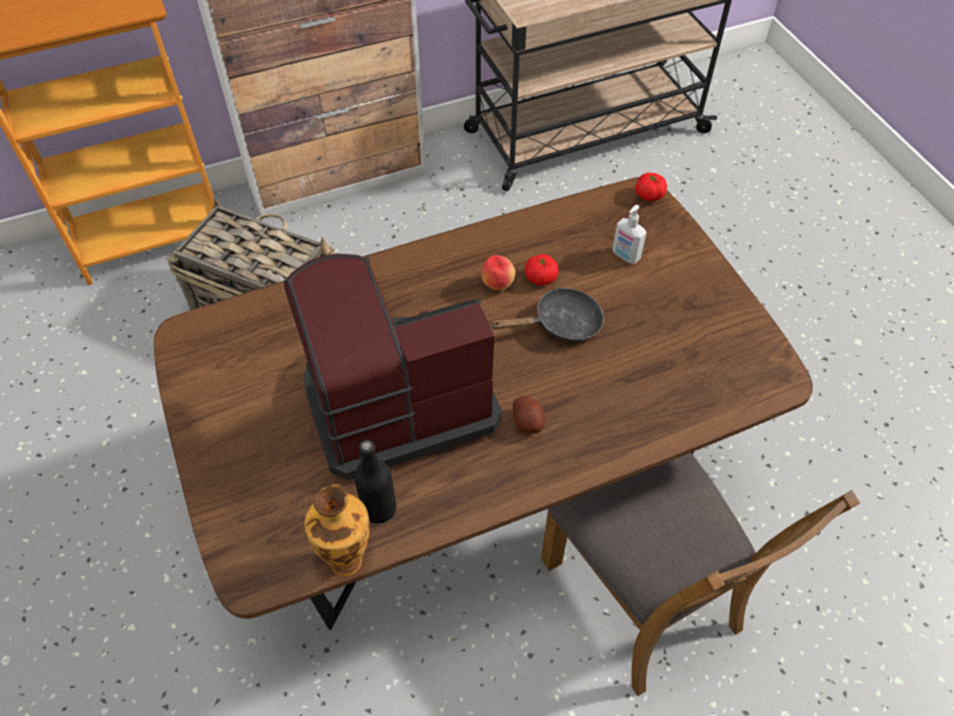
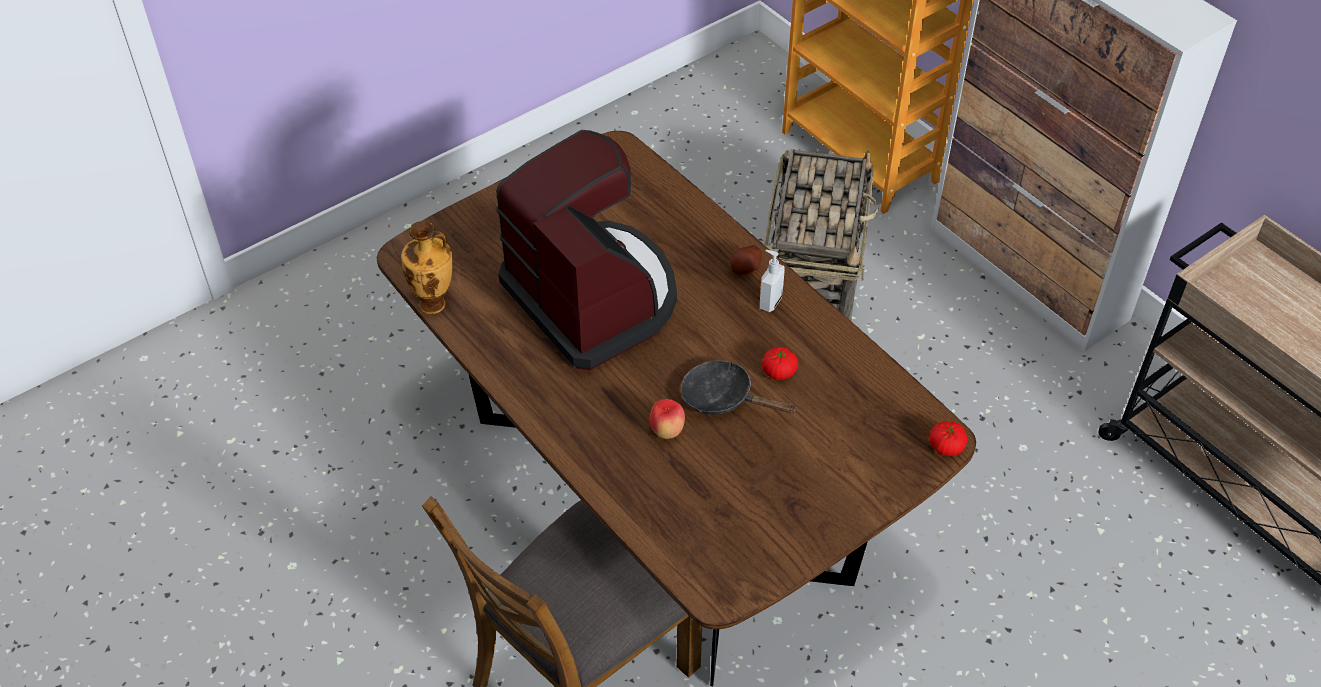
camera: 75 degrees right, 5 degrees down
black bottle [354,440,397,524] -> none
apple [481,255,515,290] -> apple moved to [649,399,685,439]
black frying pan [490,287,604,342] -> black frying pan turned 150 degrees clockwise [681,360,797,415]
potato [513,396,545,433] -> potato moved to [730,245,762,275]
soap dispenser [612,205,647,264] -> soap dispenser moved to [760,250,785,312]

